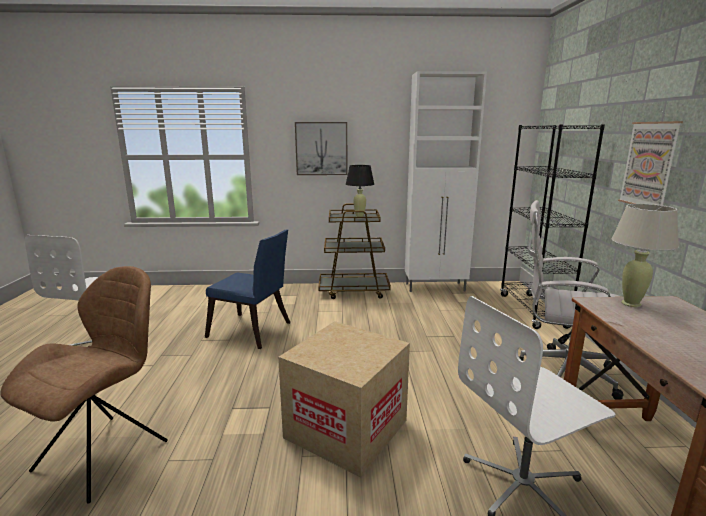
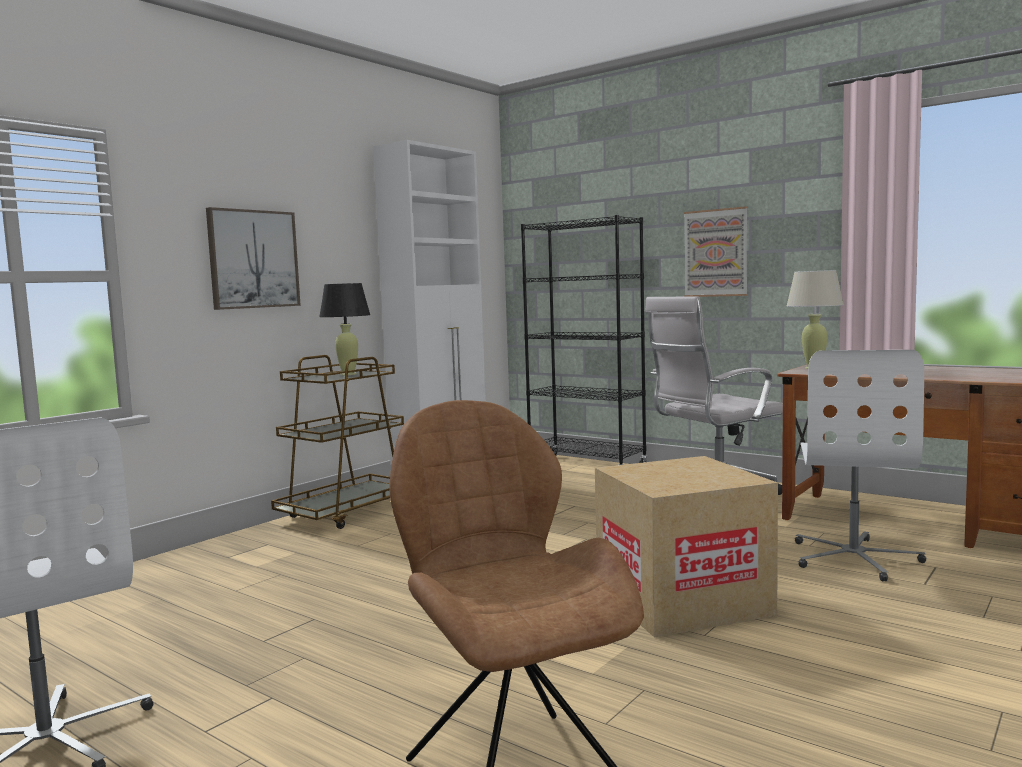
camera: 50 degrees left, 10 degrees down
blue chair [205,229,291,349] -> none

